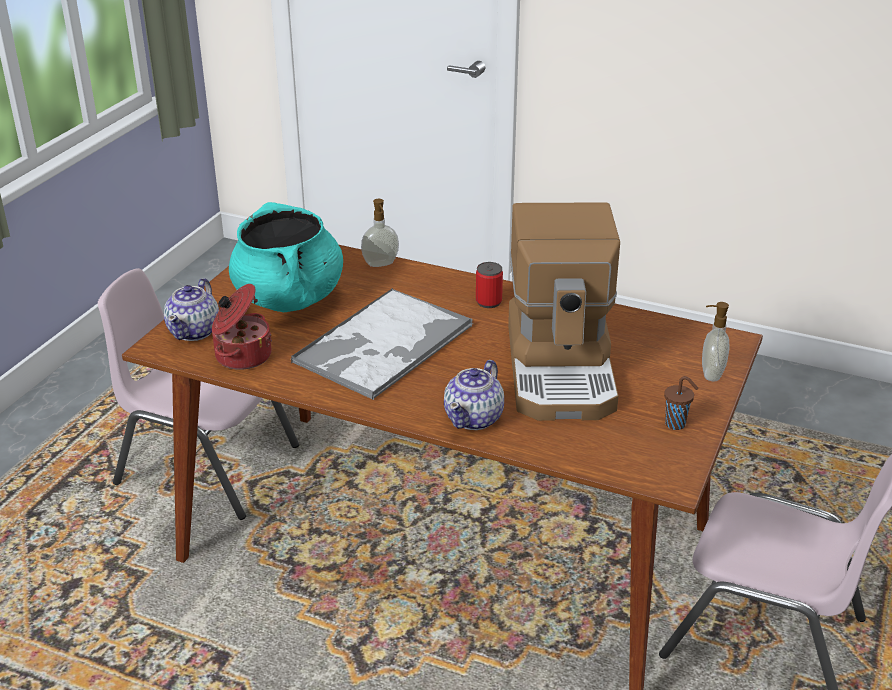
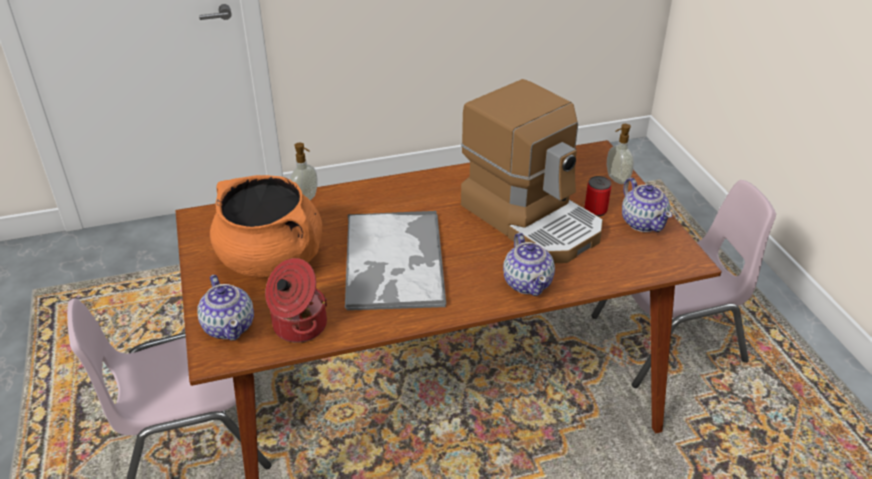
camera: 40 degrees left, 5 degrees up
turquoise cooking pot [229,202,343,312] -> orange cooking pot [210,175,322,277]
can [476,262,503,308] -> can moved to [585,176,611,217]
brown cup [664,376,698,430] -> teapot [622,178,672,232]

